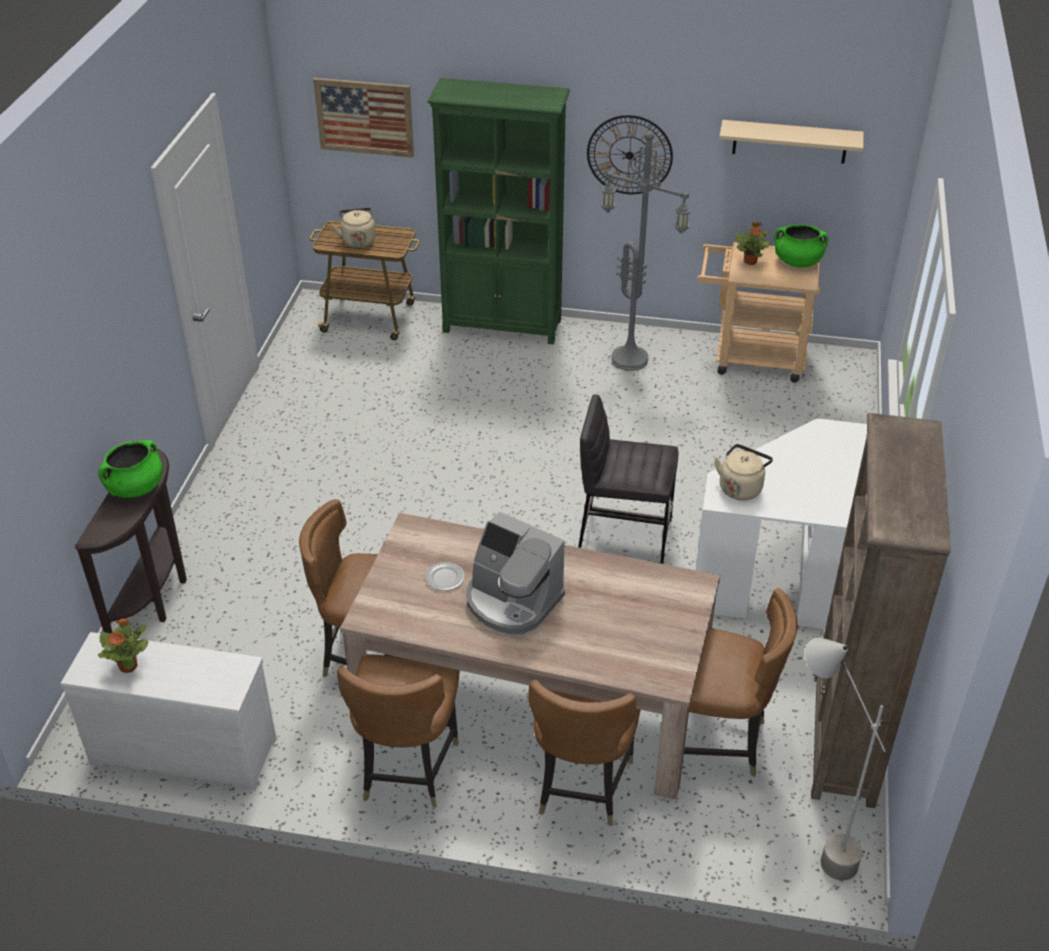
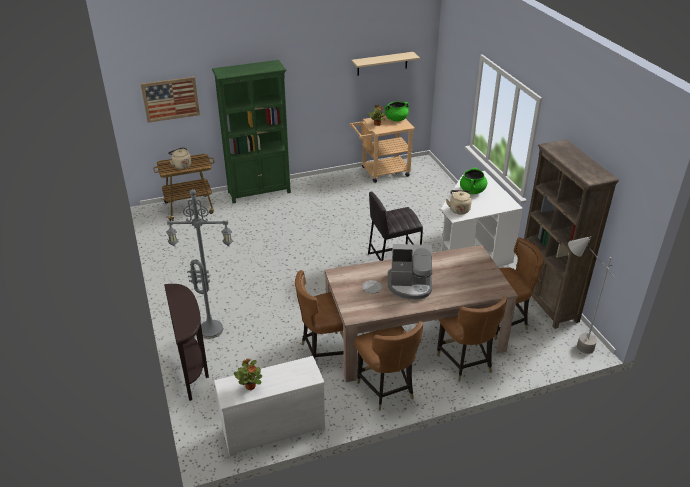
camera: 30 degrees left, 5 degrees down
green cooking pot [98,440,163,498] -> green cooking pot moved to [460,168,487,194]
wall clock [587,115,673,194] -> none
grey floor lamp [601,131,691,371] -> grey floor lamp moved to [166,189,233,339]

